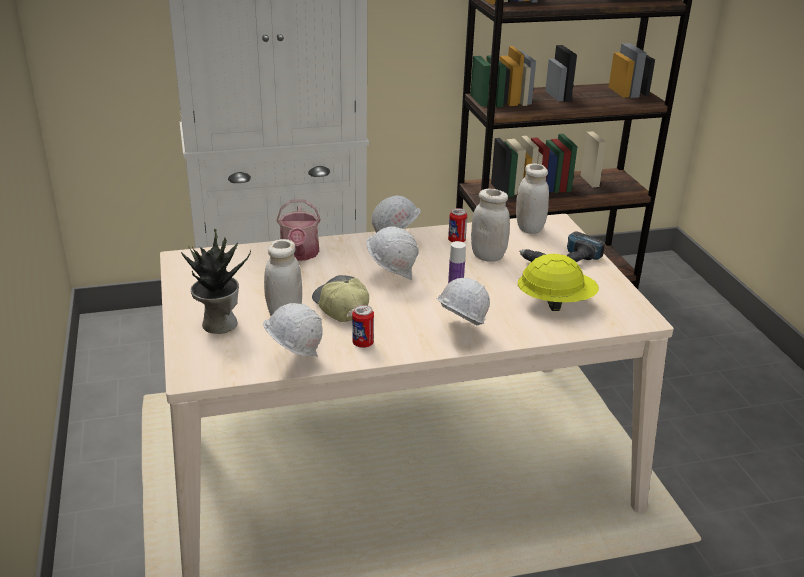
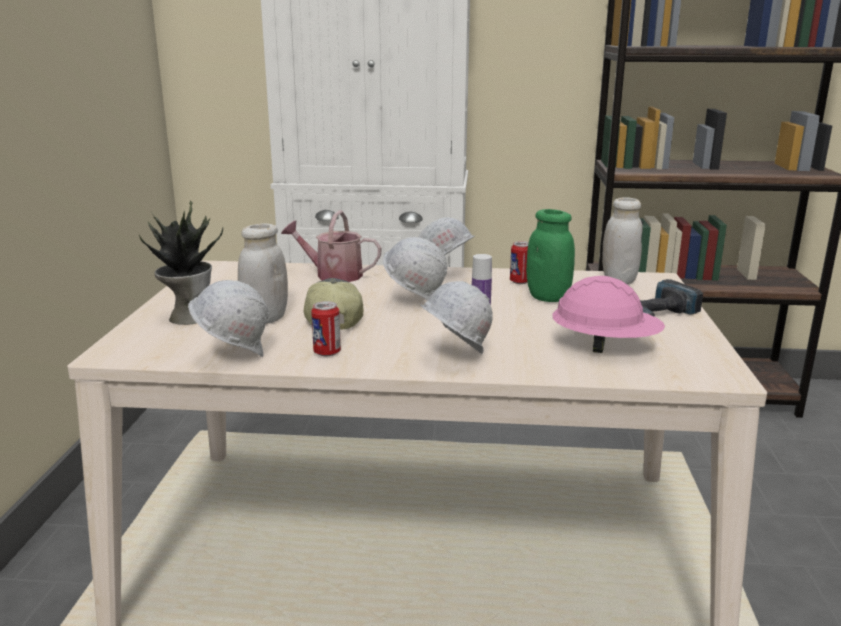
camera: 20 degrees right, 10 degrees down
watering can [277,199,321,261] -> watering can turned 90 degrees clockwise [281,210,382,282]
white jar [471,189,510,262] -> green jar [526,209,575,302]
yellow hard hat [518,254,599,311] -> pink hard hat [553,276,665,353]

